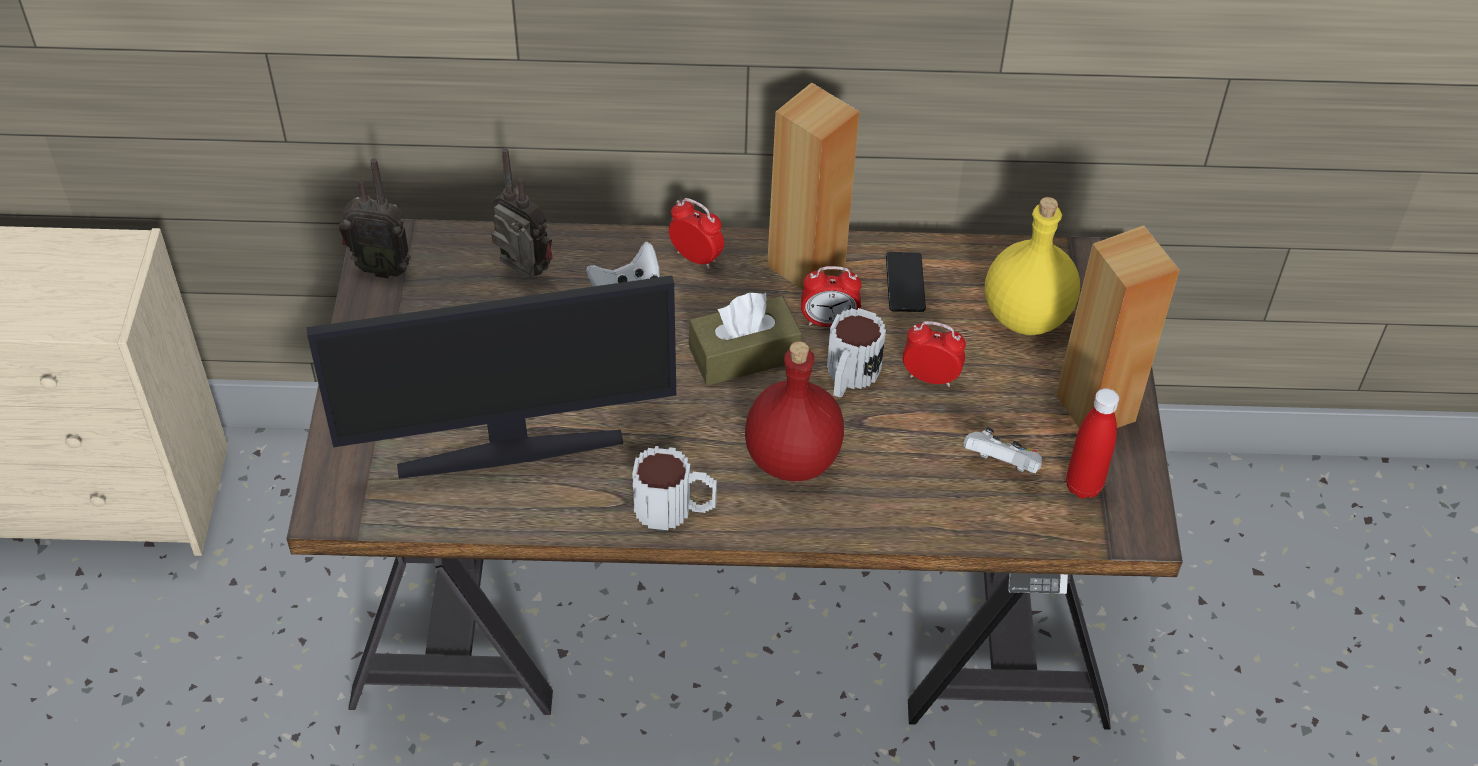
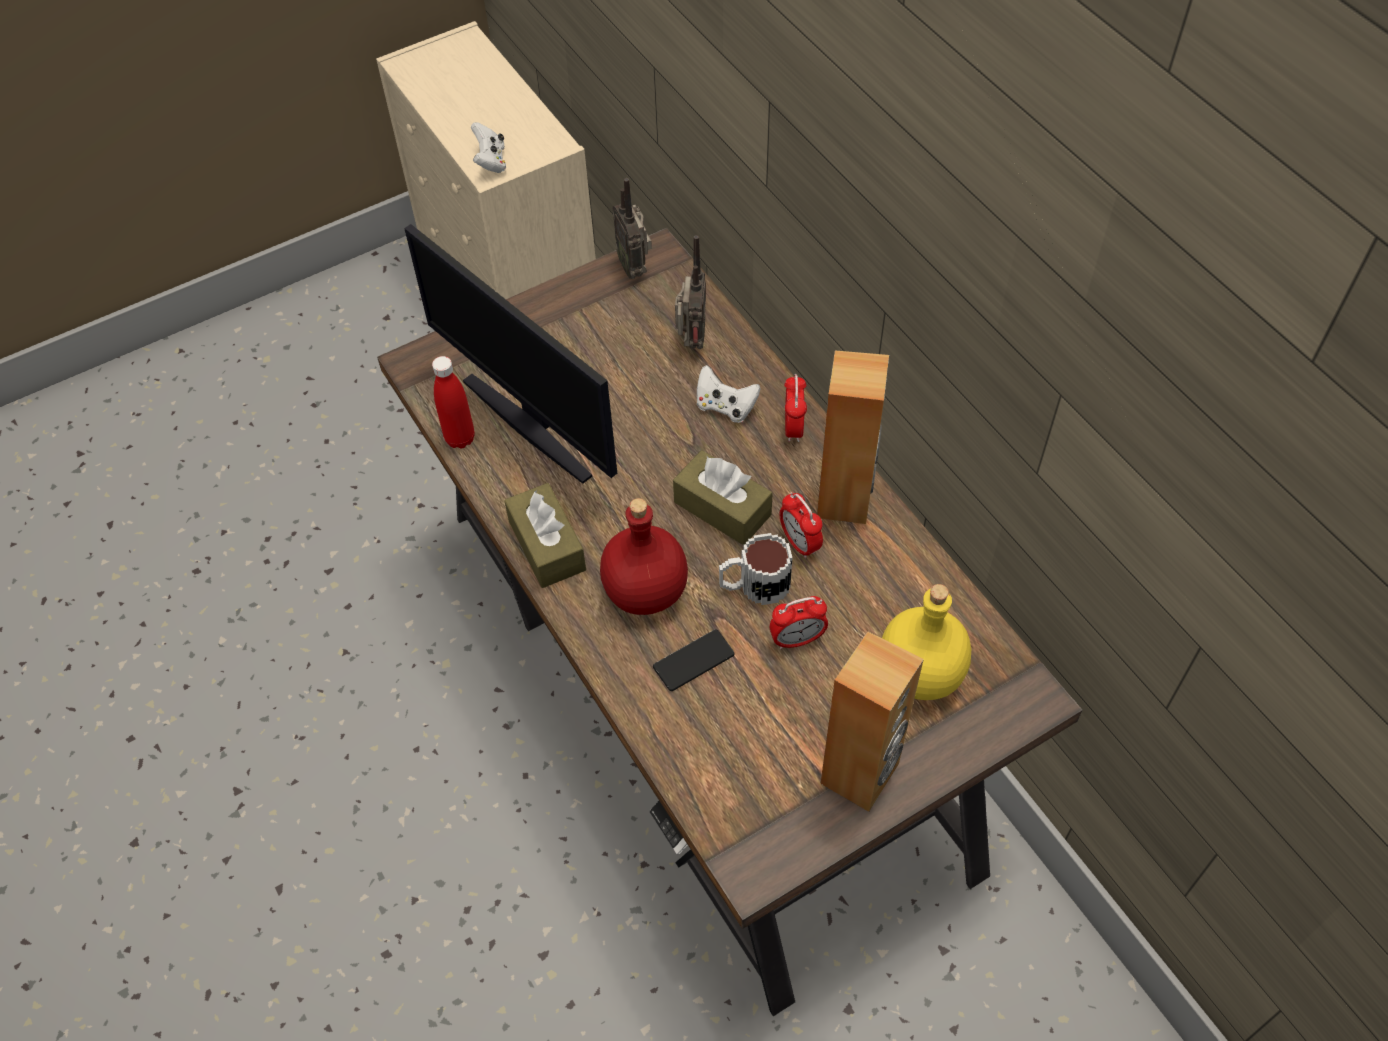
camera: 60 degrees right, 5 degrees up
mug [632,446,717,530] -> brown tissue box [504,483,586,588]
phone [886,252,926,312] -> phone moved to [653,629,735,691]
alarm clock [903,321,966,387] -> alarm clock turned 90 degrees clockwise [769,596,828,649]
white game controller [963,427,1042,473] -> white game controller moved to [471,122,506,173]
red bottle [1066,388,1119,499] -> red bottle moved to [432,356,475,449]

